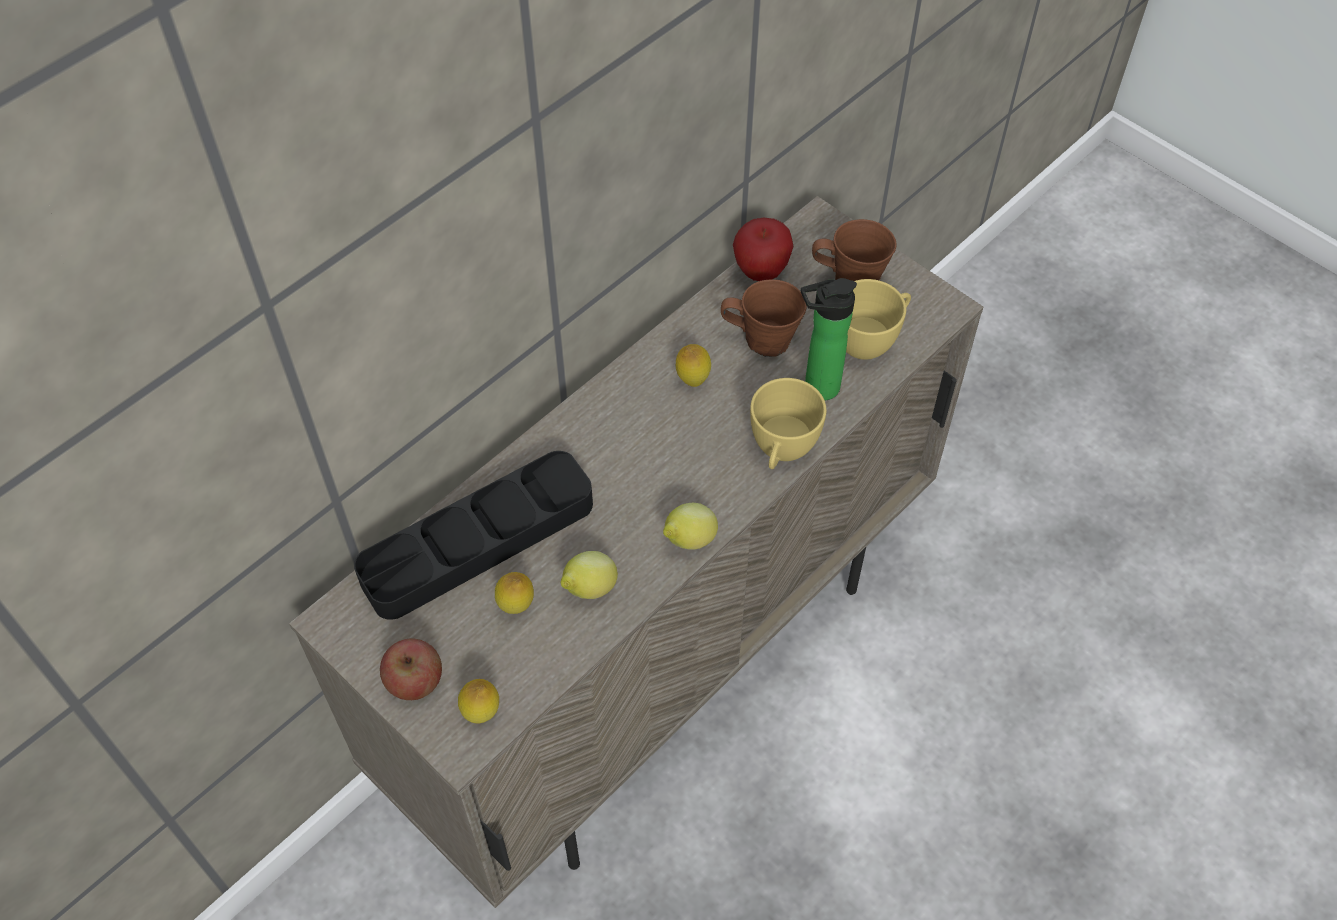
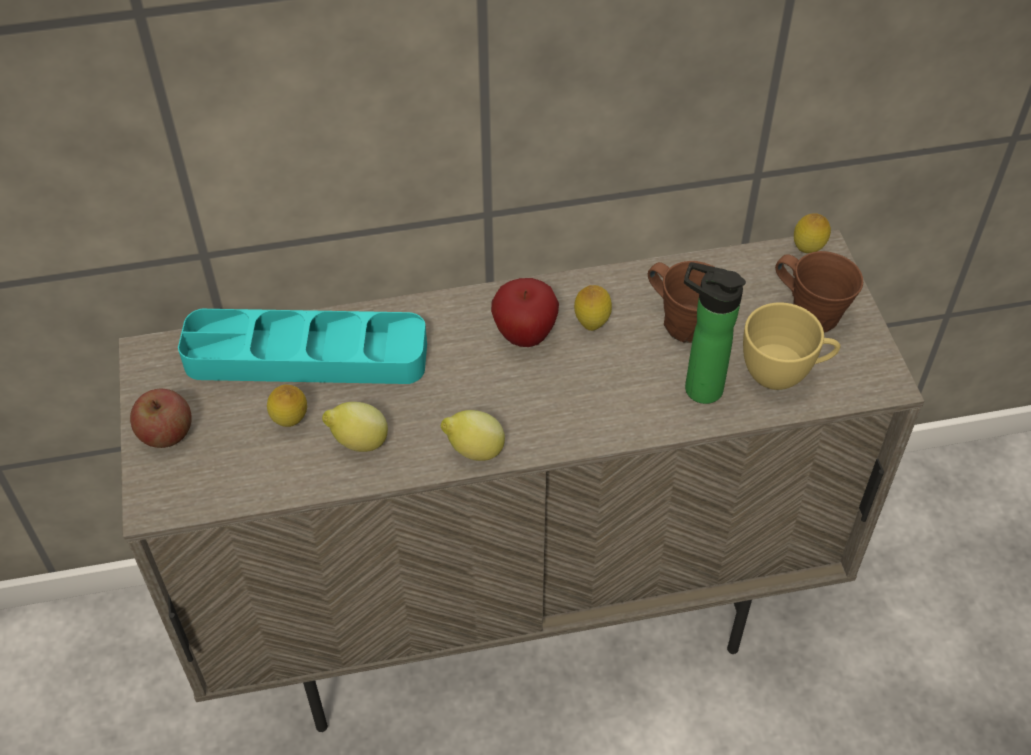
camera: 35 degrees right, 5 degrees down
black tray [354,451,593,620] -> turquoise tray [178,309,427,384]
lemon [458,679,499,724] -> lemon moved to [794,213,831,253]
apple [733,218,793,281] -> apple moved to [491,278,559,347]
yellow cup [750,378,827,469] -> none

